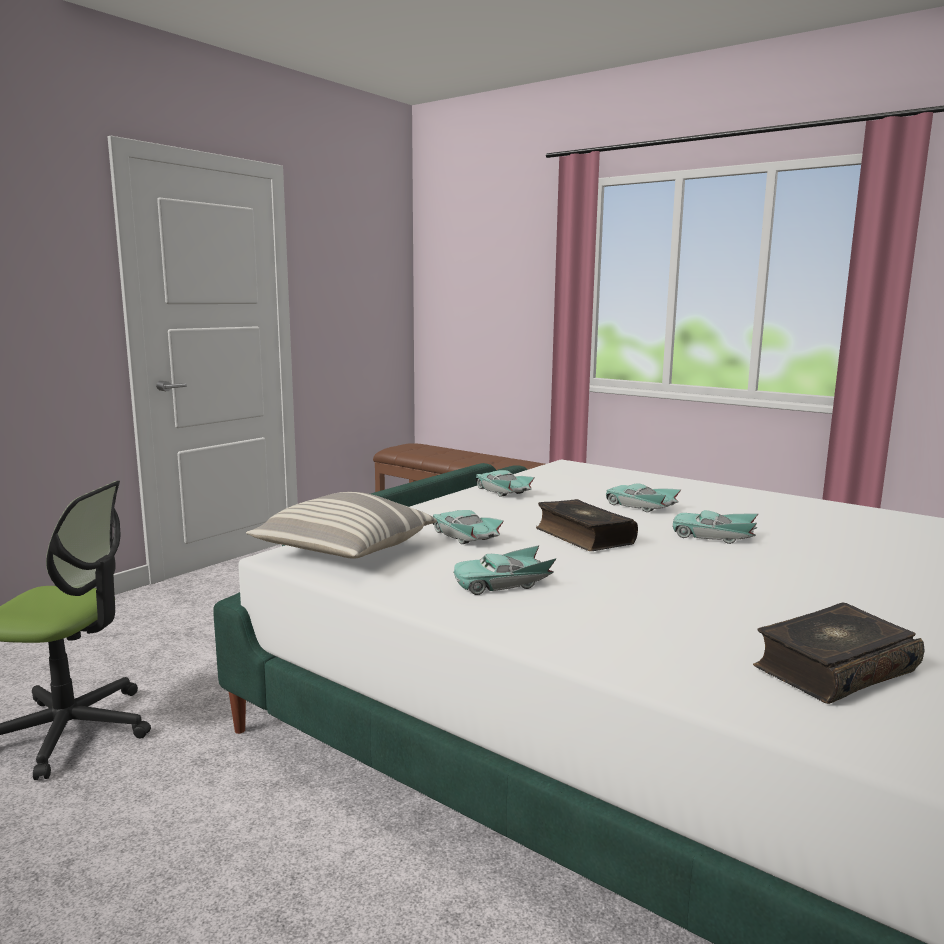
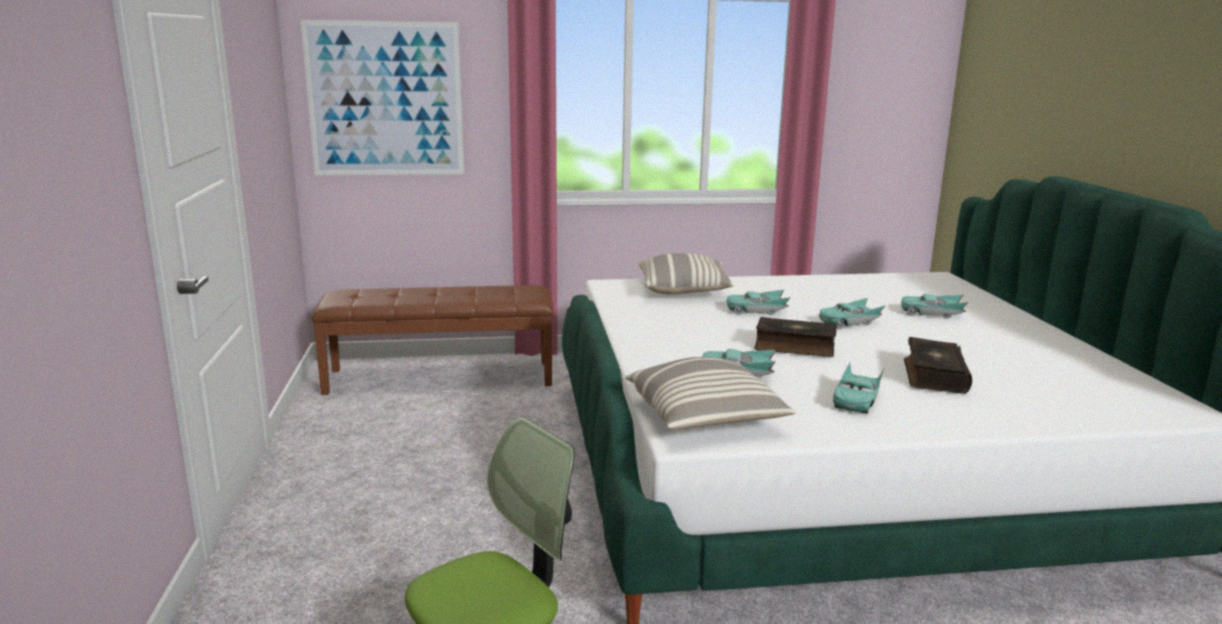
camera: 45 degrees left, 5 degrees up
turquoise toy car [475,470,535,497] -> turquoise toy car moved to [901,294,968,318]
book [753,602,925,704] -> book moved to [904,337,972,394]
none -> picture [301,20,464,175]
none -> pillow [638,253,734,295]

